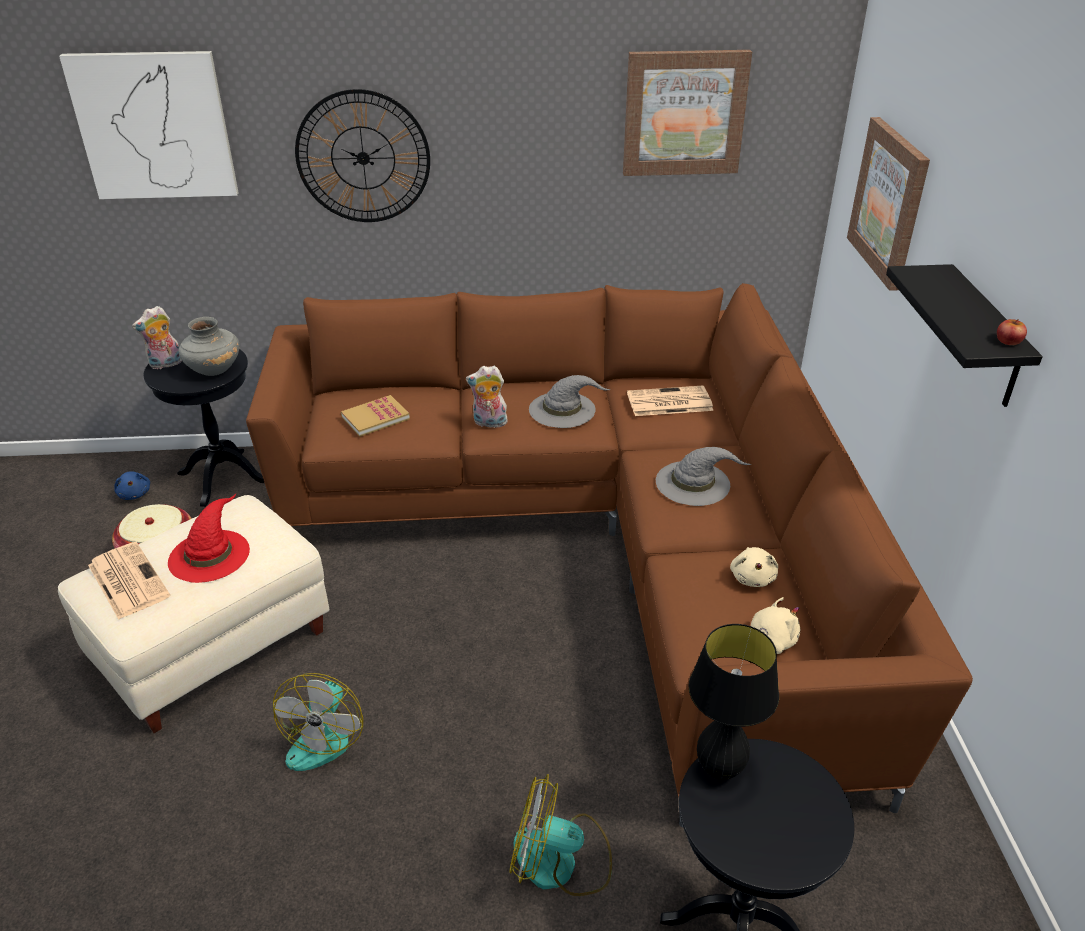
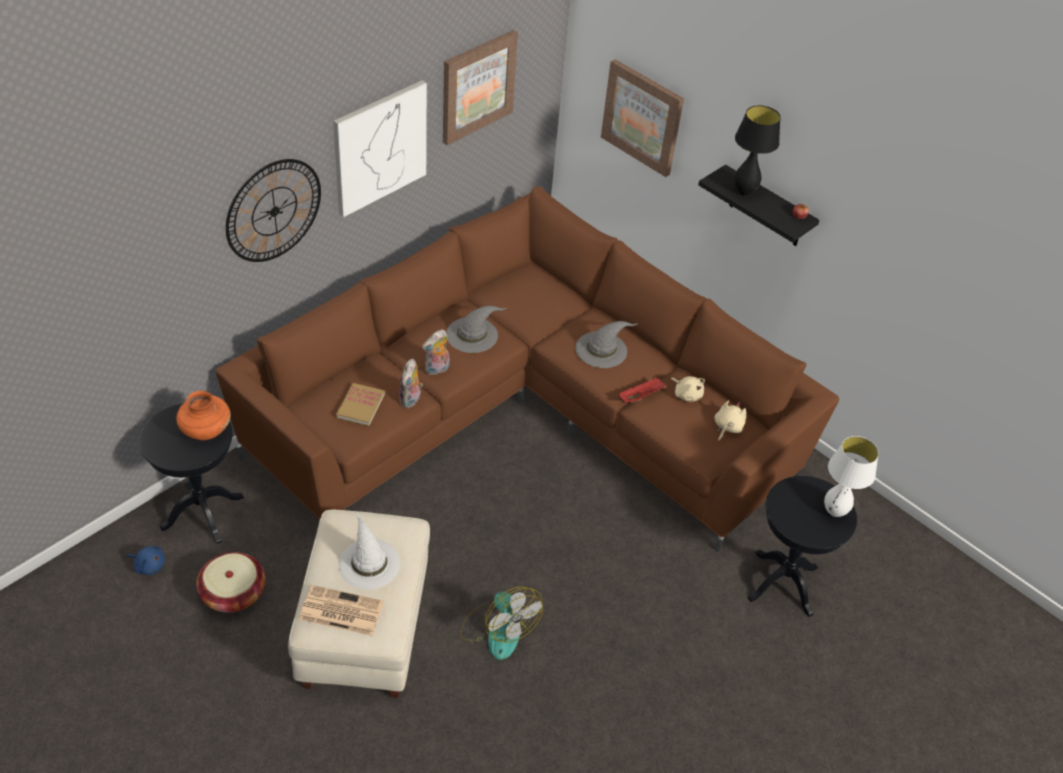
camera: 45 degrees left, 10 degrees up
picture [59,51,239,199] -> picture moved to [333,80,427,217]
plush toy [132,306,182,370] -> plush toy moved to [399,359,423,408]
red hat [168,494,250,583] -> white hat [339,512,400,590]
grey vase [179,317,240,376] -> orange vase [176,391,231,440]
fan [509,774,612,896] -> none
newspaper [627,386,713,416] -> none
black table lamp [688,624,779,780] -> black table lamp moved to [734,105,781,196]
none -> red tray [619,377,667,403]
none -> white table lamp [824,436,879,517]

